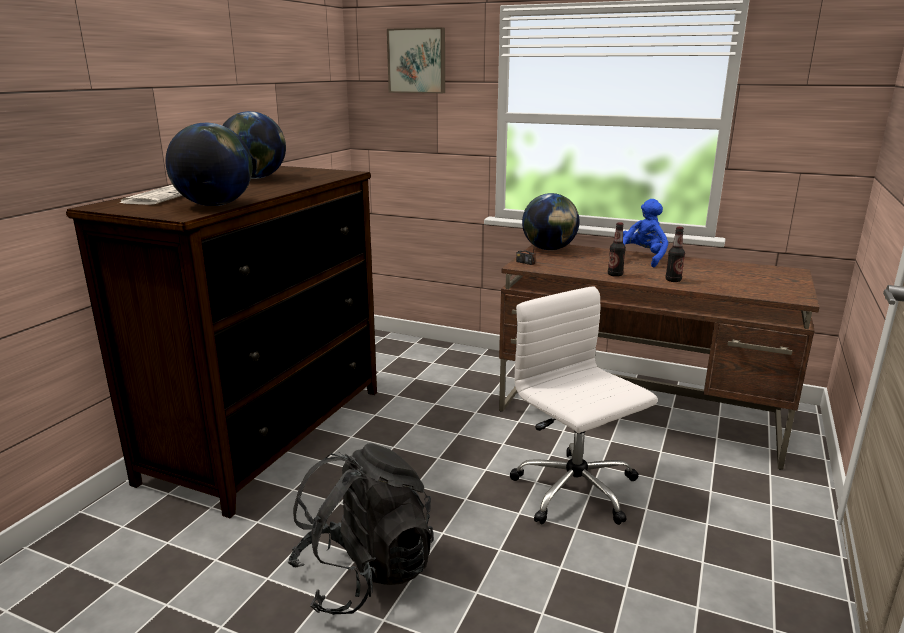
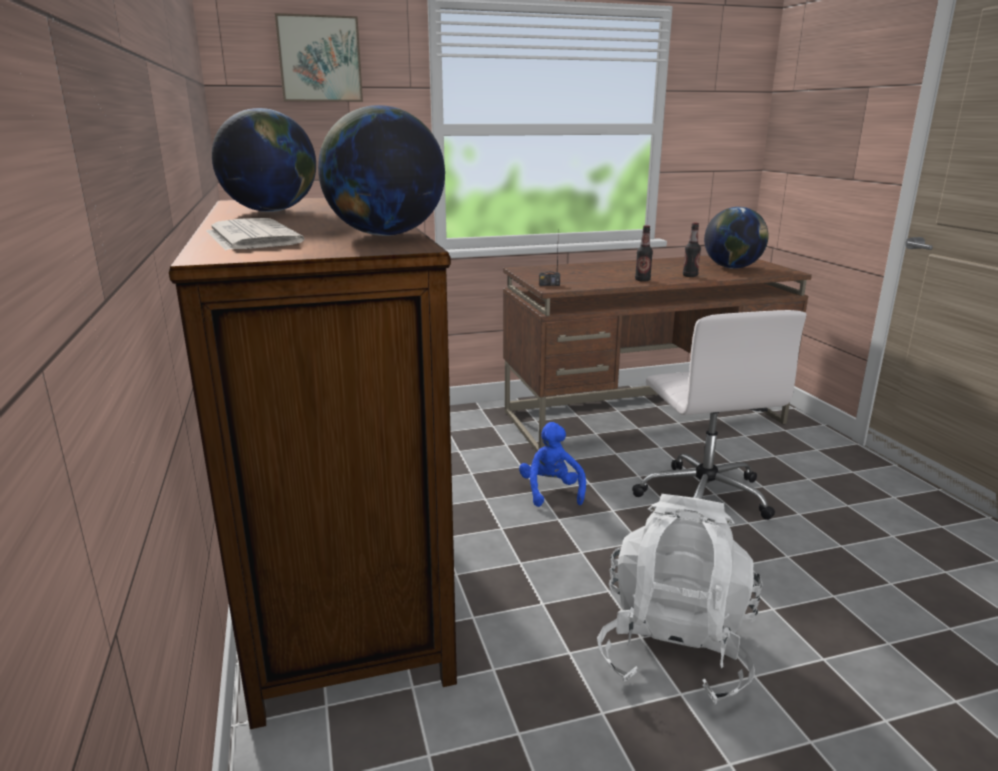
camera: 40 degrees left, 0 degrees up
black backpack [287,443,434,615] -> white backpack [597,494,763,704]
white office chair [510,286,657,525] -> white office chair turned 120 degrees counterclockwise [632,310,807,520]
globe [522,193,579,250] -> globe moved to [704,207,769,269]
blue plush toy [623,199,668,267] -> blue plush toy moved to [519,422,586,507]

